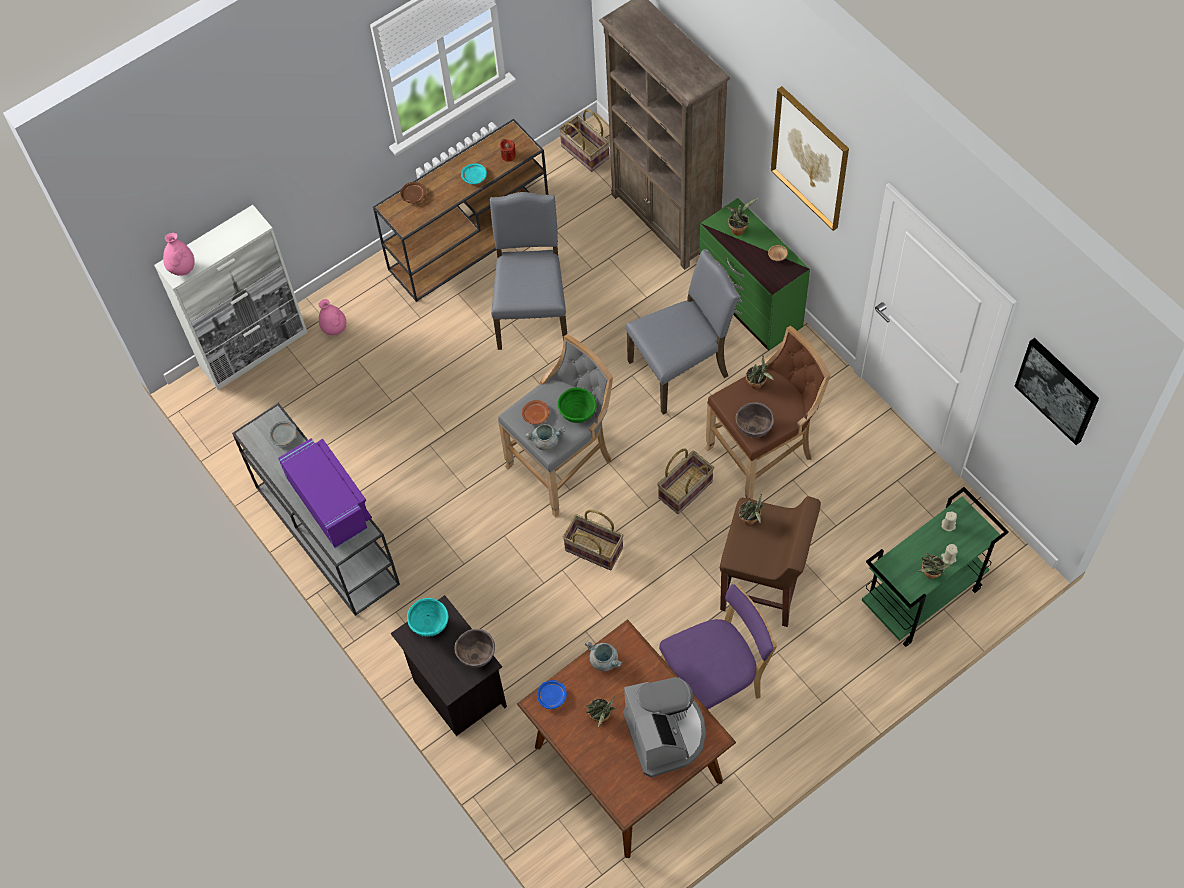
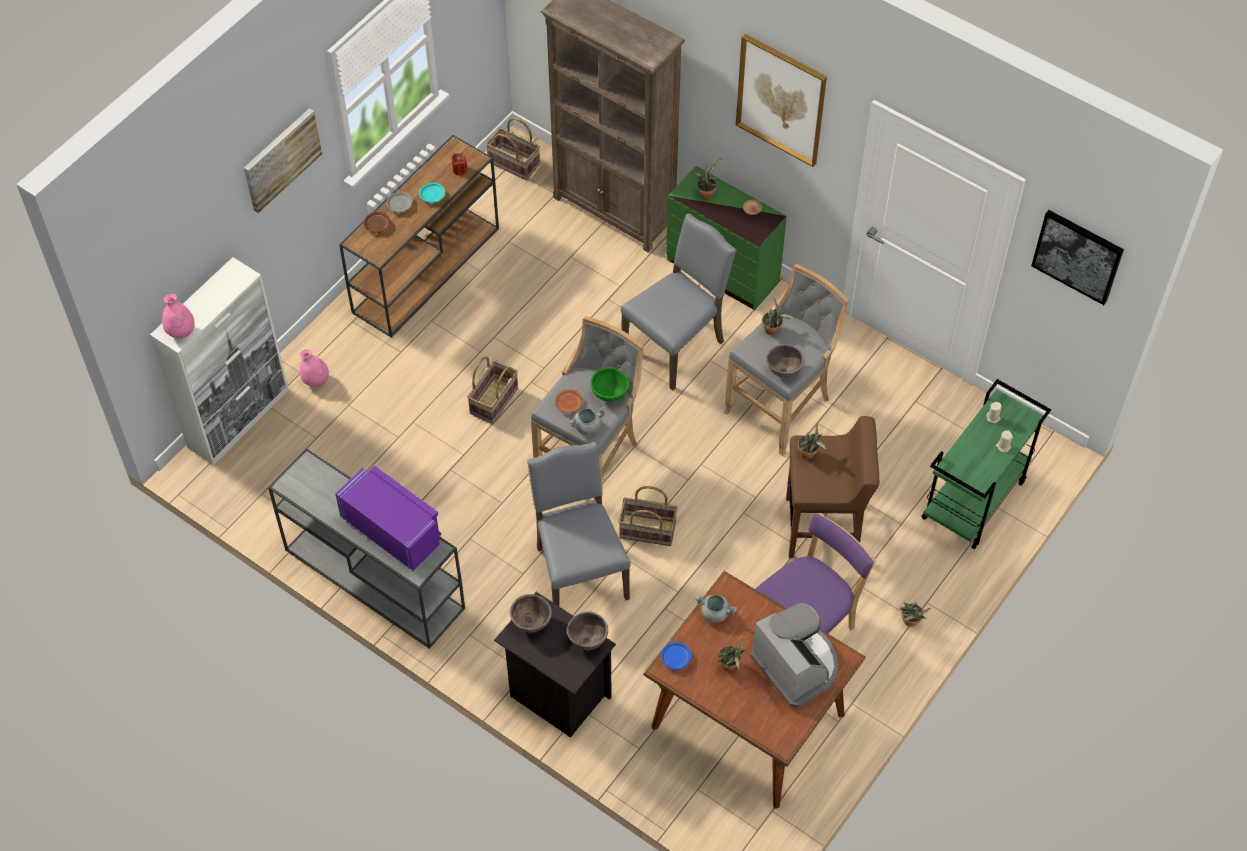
camera: 20 degrees left, 5 degrees down
grey plate [269,421,297,446] -> grey plate moved to [386,192,413,213]
turquoise bowl [407,598,449,637] -> brown bowl [510,594,552,633]
grey chair [490,192,567,350] -> grey chair moved to [527,442,631,606]
basket [657,449,714,514] -> basket moved to [467,356,518,424]
brown stool [705,326,831,500] -> grey stool [723,264,849,456]
potted plant [918,553,952,579] -> potted plant moved to [900,602,931,627]
none -> picture [244,108,322,213]

